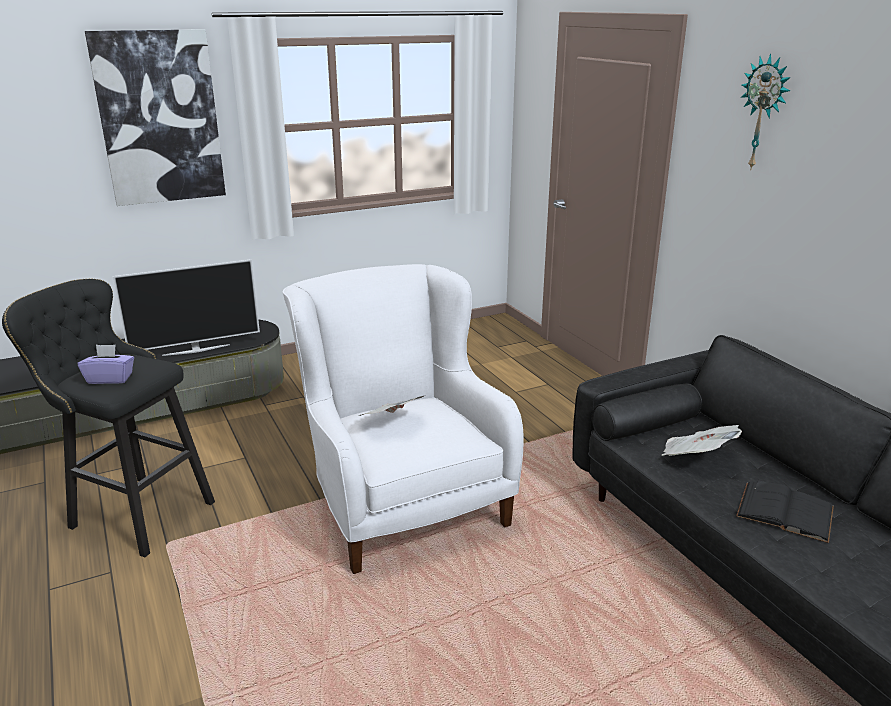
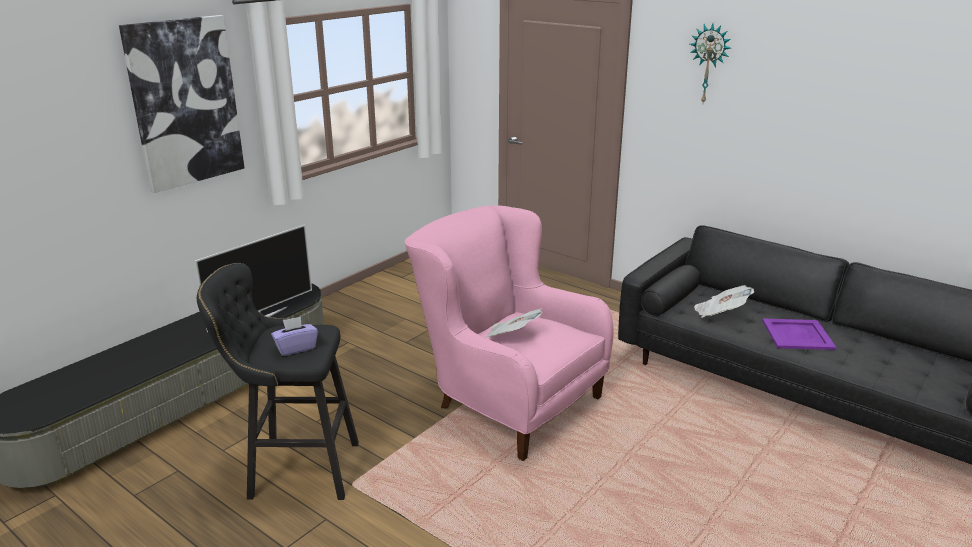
camera: 25 degrees left, 0 degrees up
white armchair [282,264,524,574] -> pink armchair [405,205,614,461]
black book [736,480,834,543] -> purple tray [762,319,837,350]

